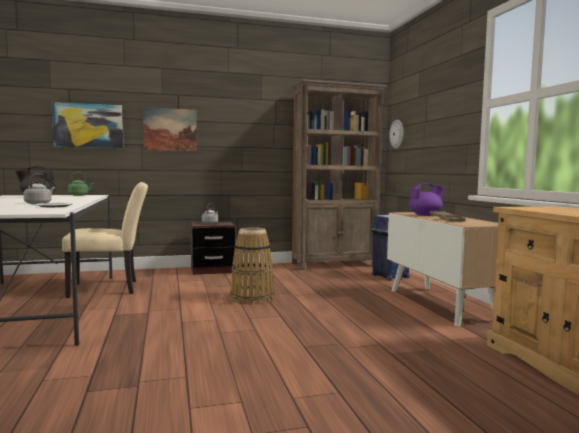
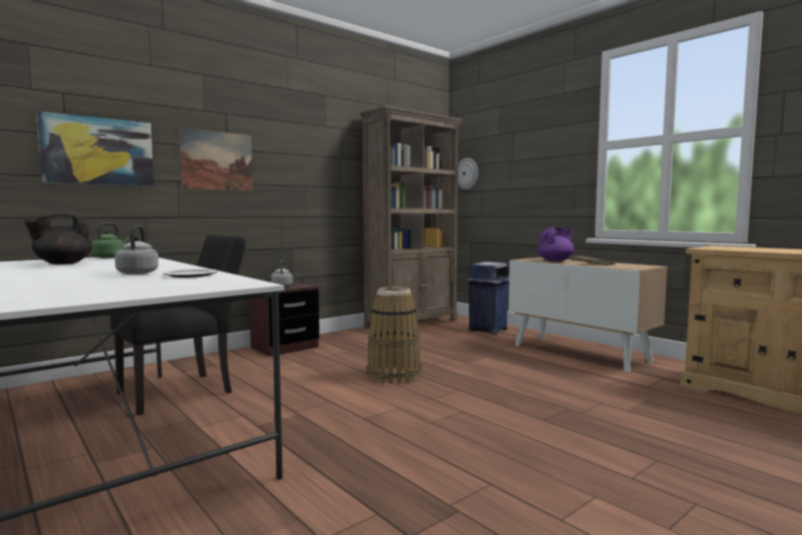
camera: 25 degrees left, 0 degrees up
beige chair [62,182,148,298] -> black chair [110,234,246,415]

